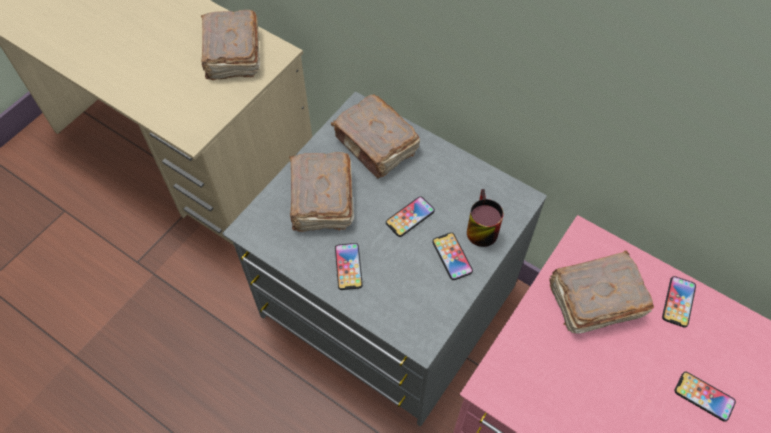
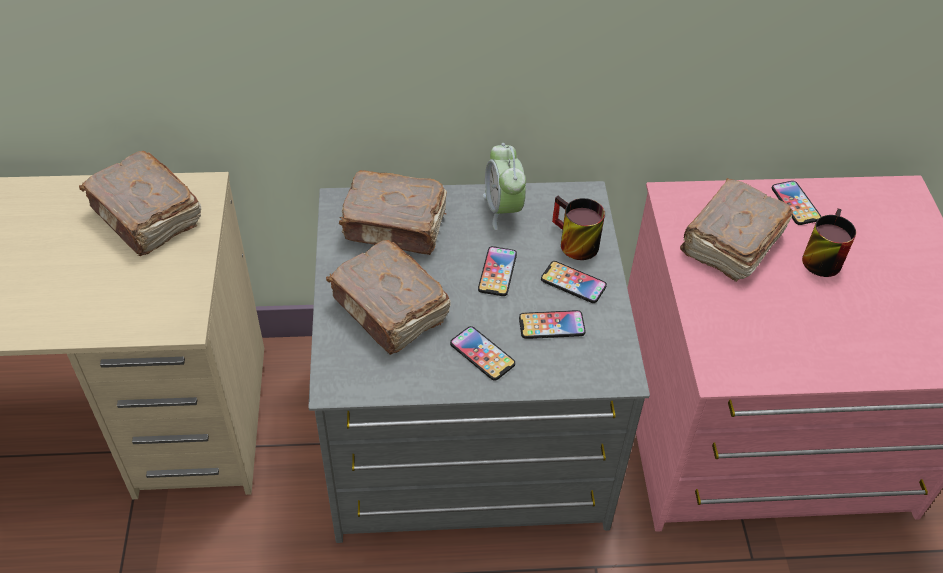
camera: 40 degrees left, 10 degrees down
phone [674,372,736,422] -> phone moved to [519,310,585,339]
none -> alarm clock [483,143,526,230]
none -> mug [802,209,856,277]

